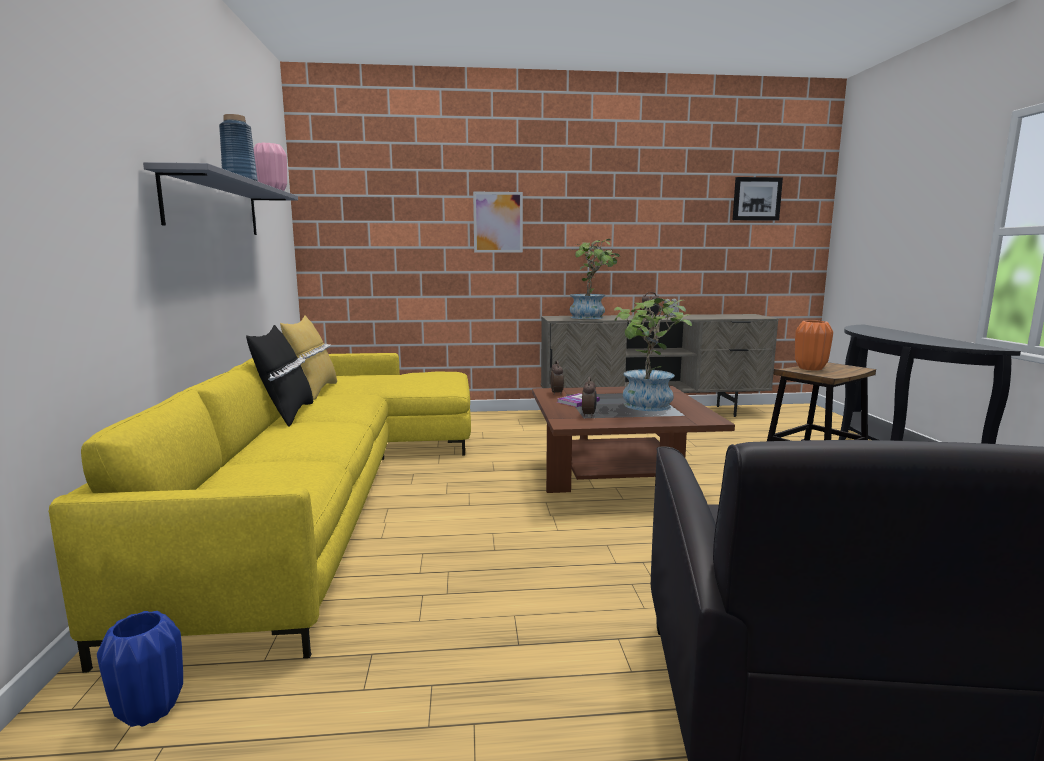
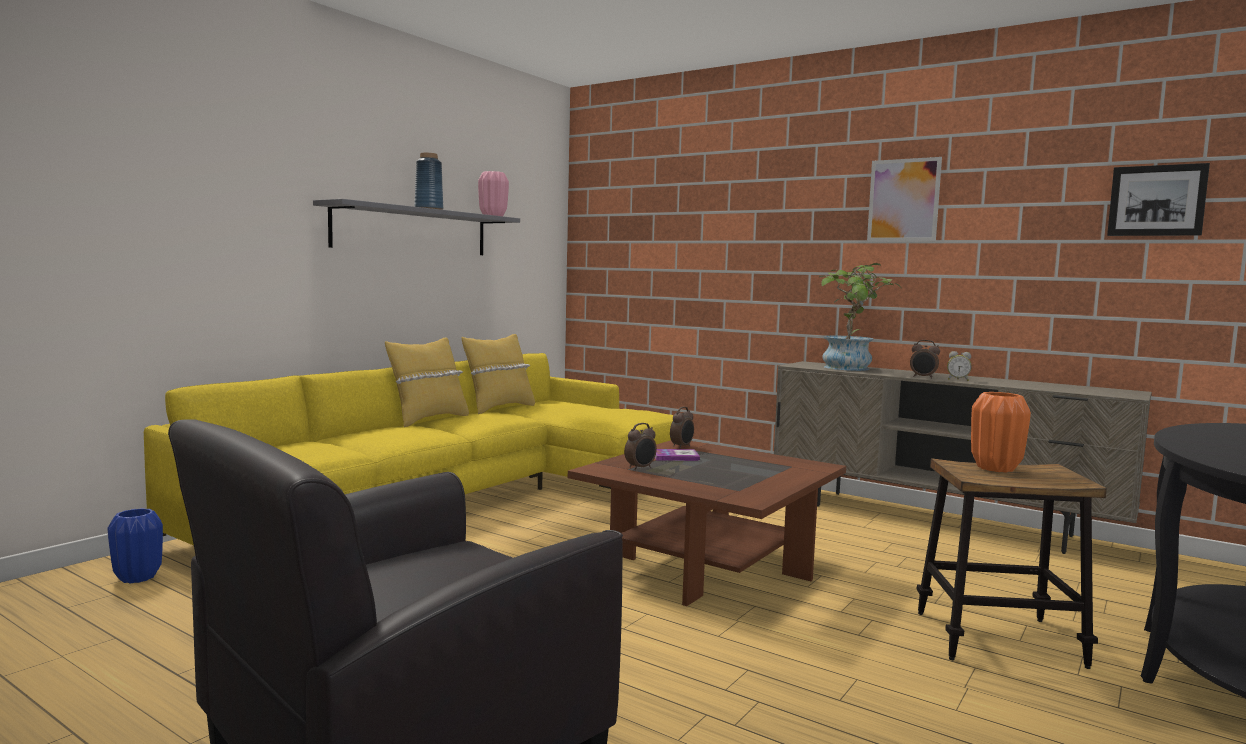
camera: 40 degrees right, 5 degrees down
black pillow [246,325,313,426] -> yellow pillow [385,337,469,427]
picture [473,192,523,253] -> picture moved to [867,157,942,241]
potted plant [614,298,692,411] -> none

